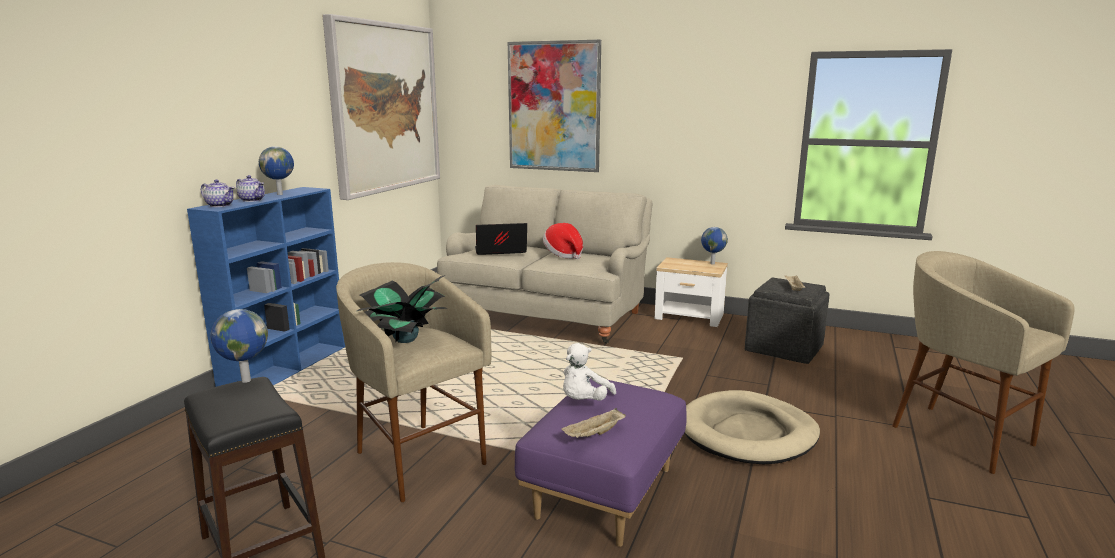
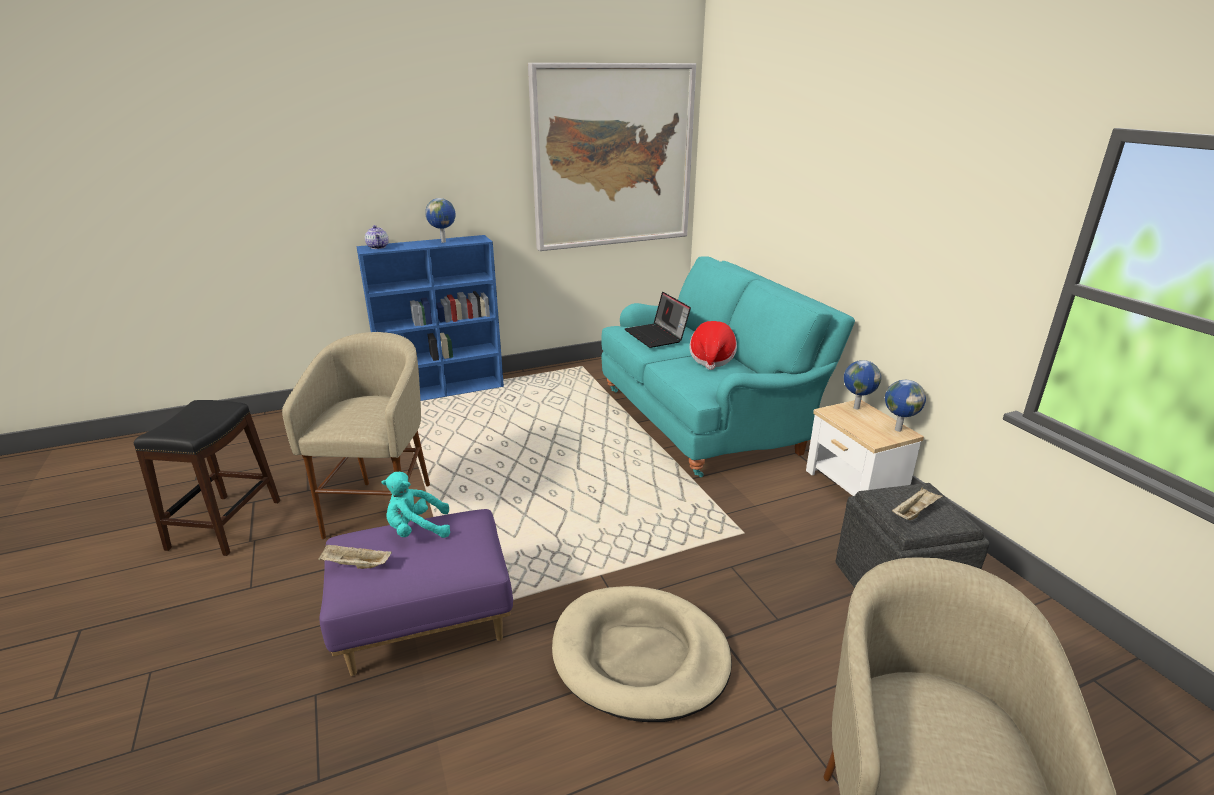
camera: 45 degrees right, 10 degrees up
globe [210,309,268,383] -> globe moved to [844,360,881,409]
teapot [236,175,265,202] -> none
potted plant [357,275,447,343] -> none
beige sofa [437,185,652,343] -> turquoise sofa [601,256,855,477]
laptop [475,223,527,255] -> laptop turned 150 degrees counterclockwise [625,292,691,348]
picture [508,39,601,172] -> none
white plush toy [563,343,616,401] -> turquoise plush toy [381,472,450,538]

